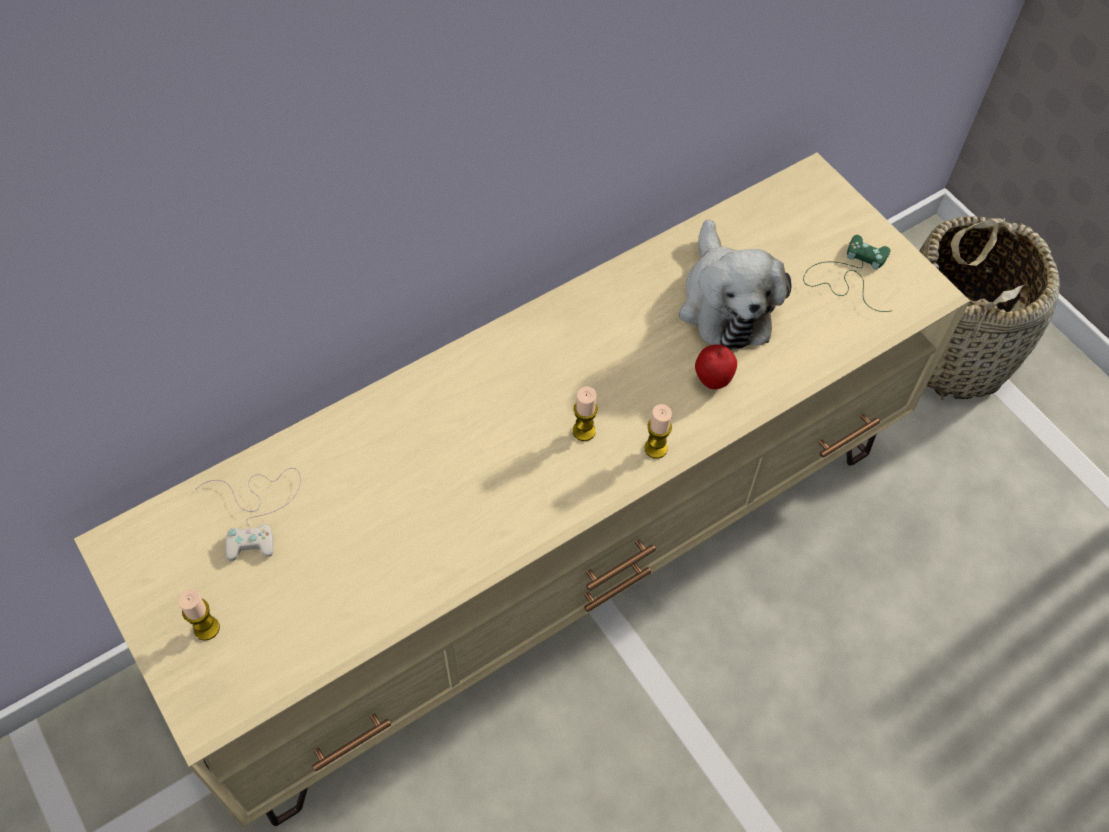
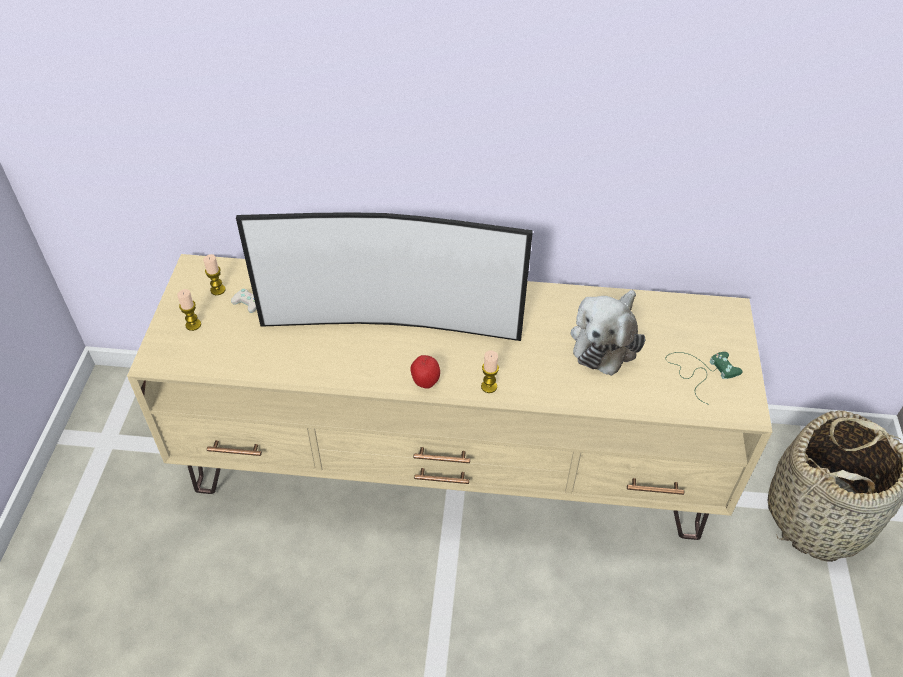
camera: 40 degrees right, 10 degrees down
candle [573,387,598,441] -> candle moved to [203,254,225,295]
apple [695,344,737,389] -> apple moved to [410,355,440,389]
none -> television [236,212,533,341]

